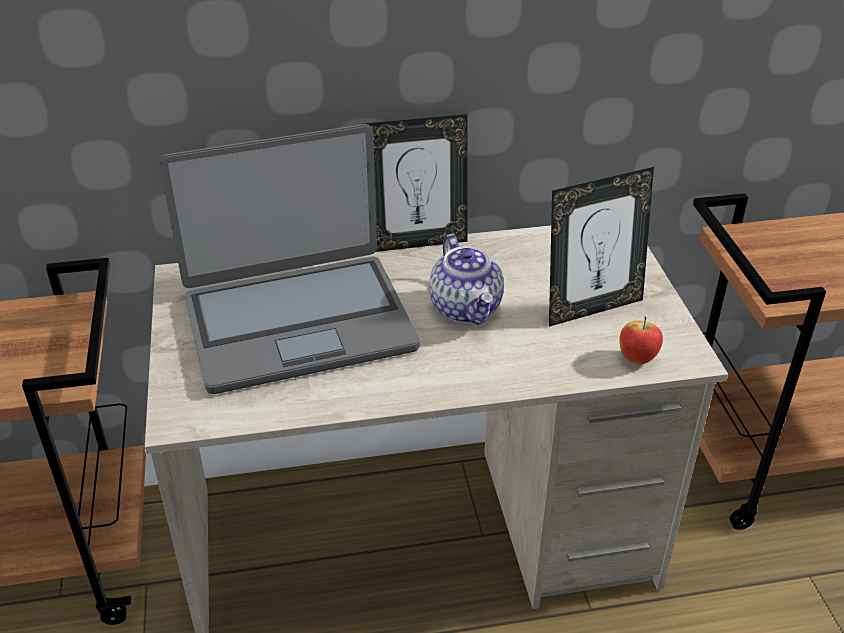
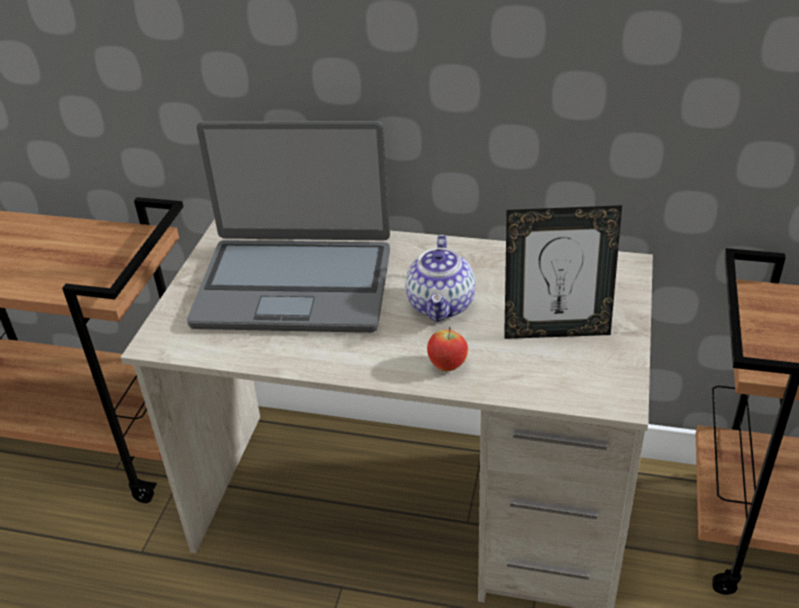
camera: 25 degrees right, 0 degrees up
picture frame [366,114,468,252] -> none
apple [619,317,663,364] -> apple moved to [427,327,468,371]

